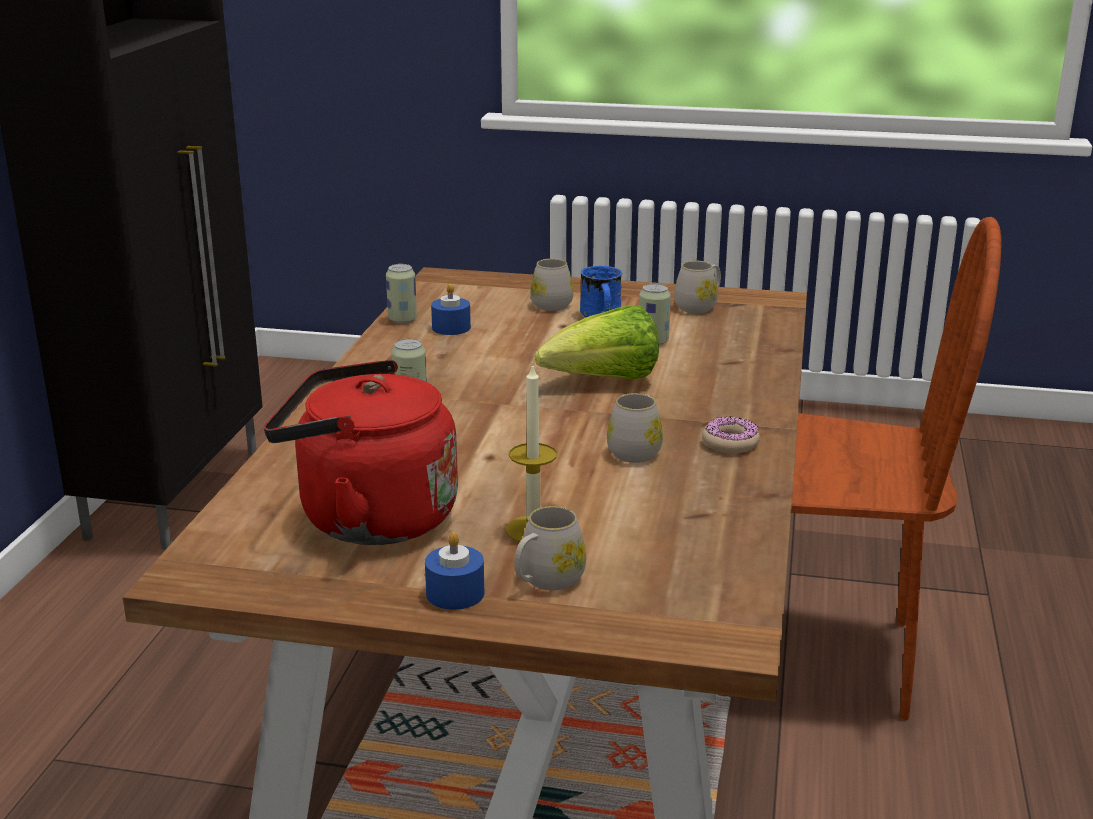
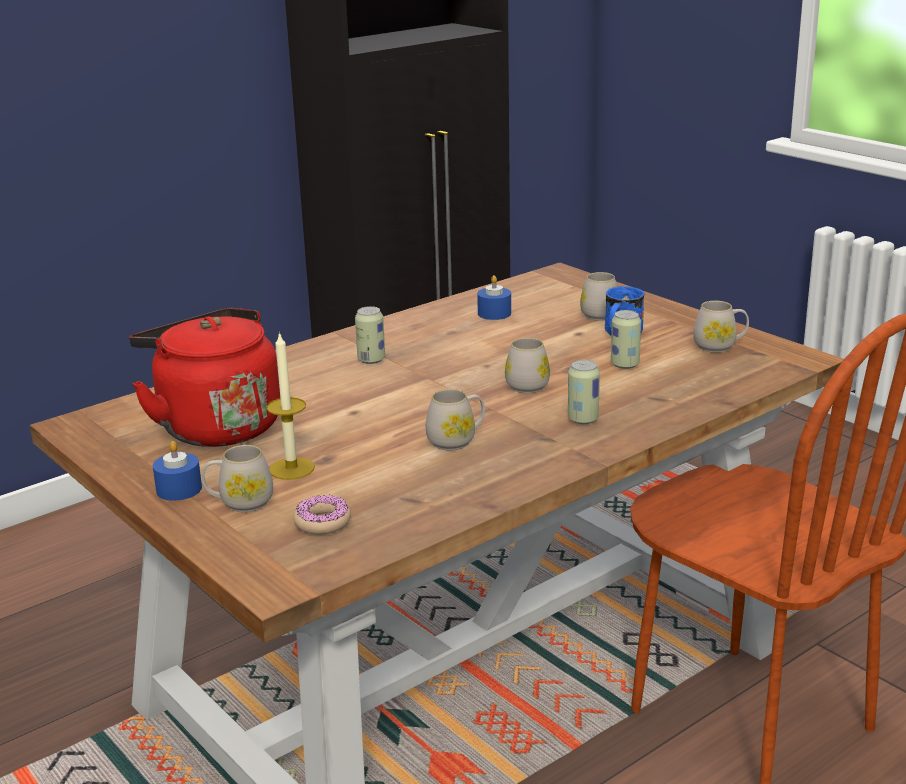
camera: 40 degrees right, 0 degrees up
can [386,264,417,324] -> can moved to [568,360,600,424]
lettuce [535,305,659,380] -> white mug [505,338,550,393]
donut [702,416,760,453] -> donut moved to [293,494,351,535]

